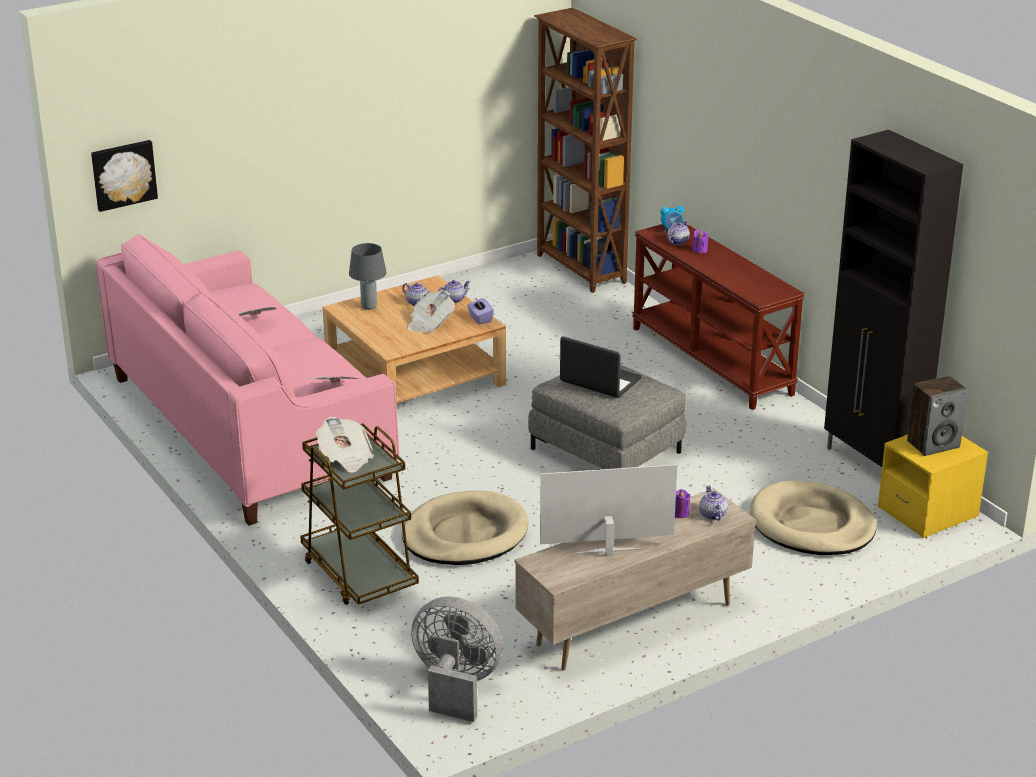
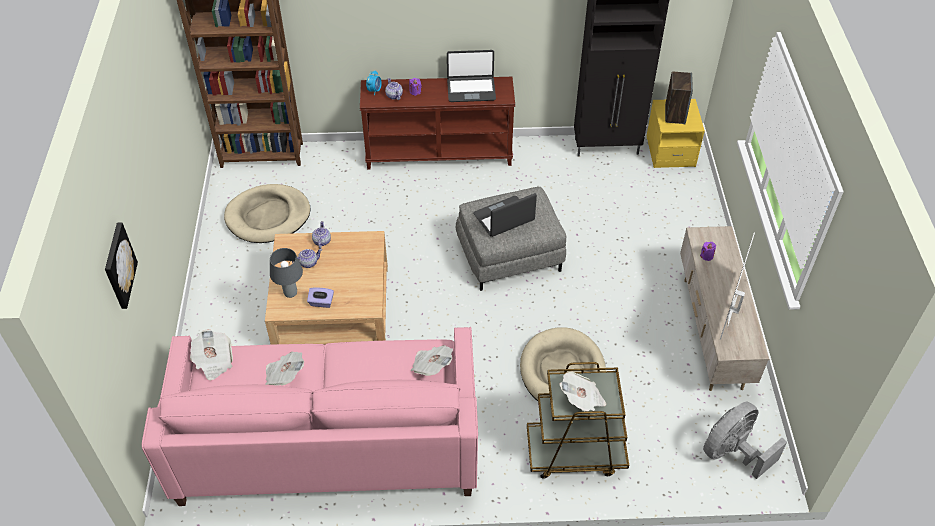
camera: 60 degrees left, 20 degrees up
picture [91,140,158,212] -> picture moved to [105,222,138,309]
newspaper [407,291,455,333] -> newspaper moved to [190,329,233,380]
purple tissue box [467,298,494,324] -> purple tissue box moved to [307,287,334,308]
teapot [699,485,728,521] -> none
beige dog bed [750,481,877,555] -> beige dog bed moved to [224,184,311,243]
none -> laptop [447,50,496,102]

